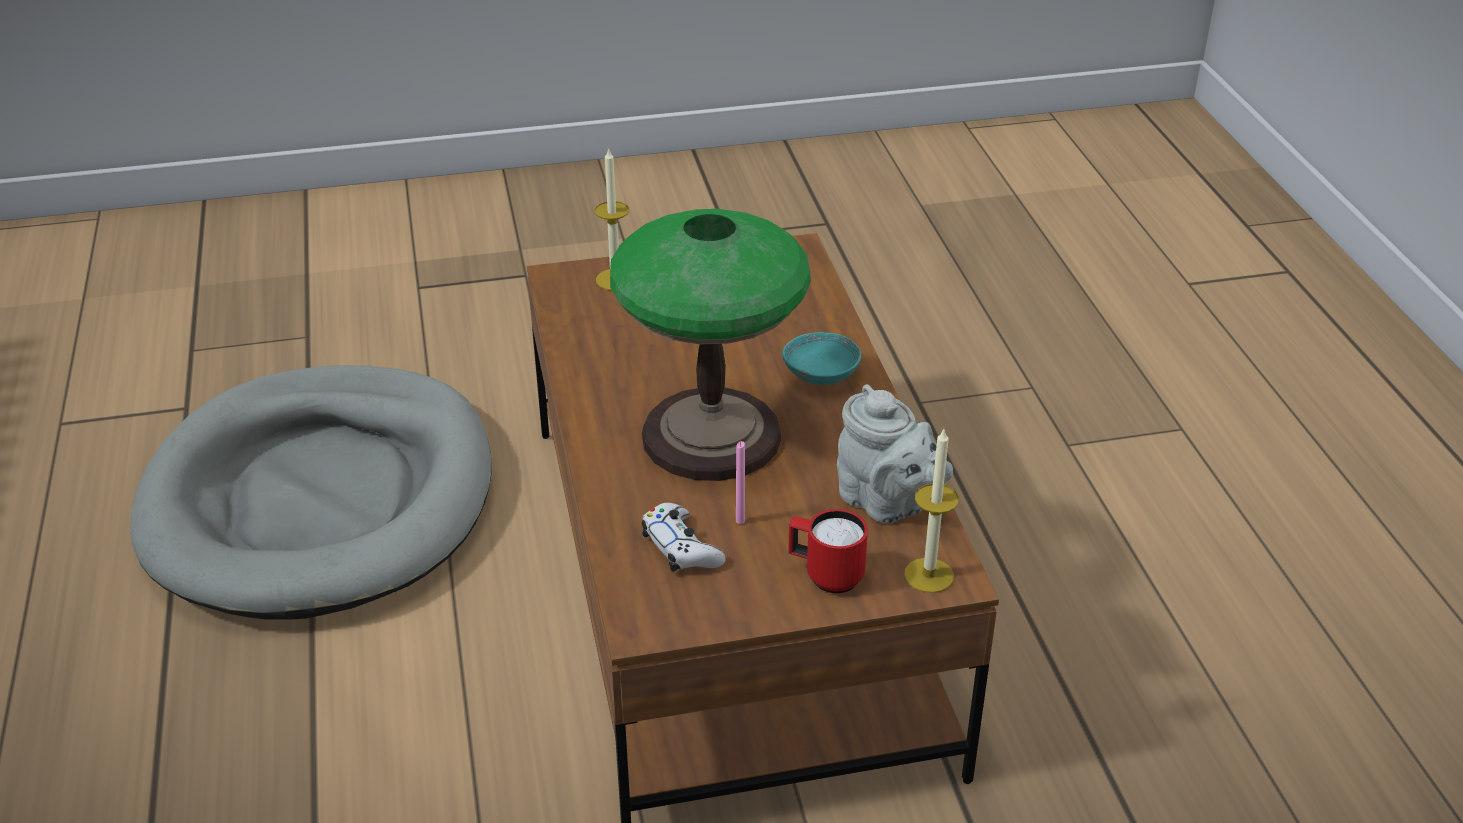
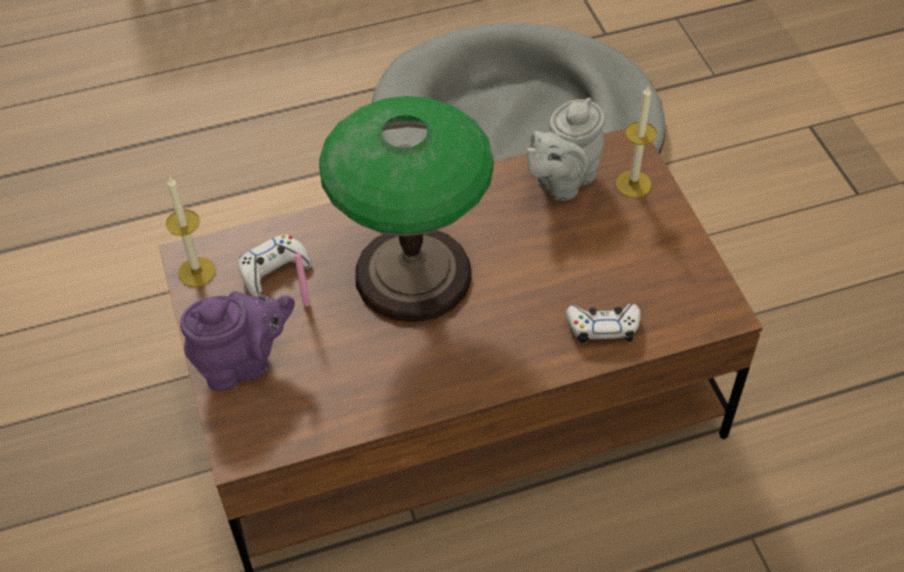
camera: 85 degrees right, 15 degrees up
turquoise bowl [782,332,861,385] -> none
red mug [788,509,868,593] -> purple teapot [180,291,295,391]
grey teapot [837,384,953,523] -> grey teapot moved to [527,98,605,201]
candle [904,429,959,593] -> candle moved to [166,176,216,287]
none -> white game controller [566,303,641,343]

